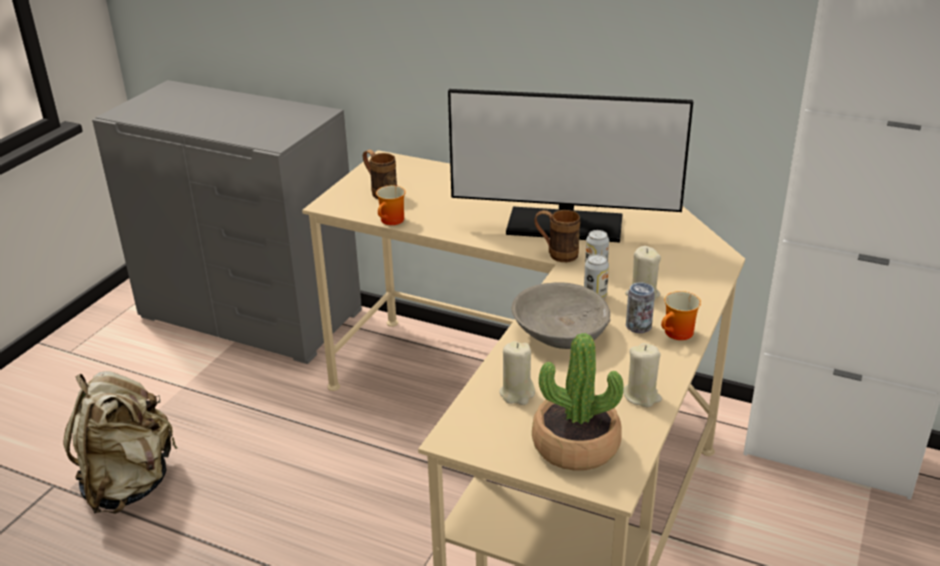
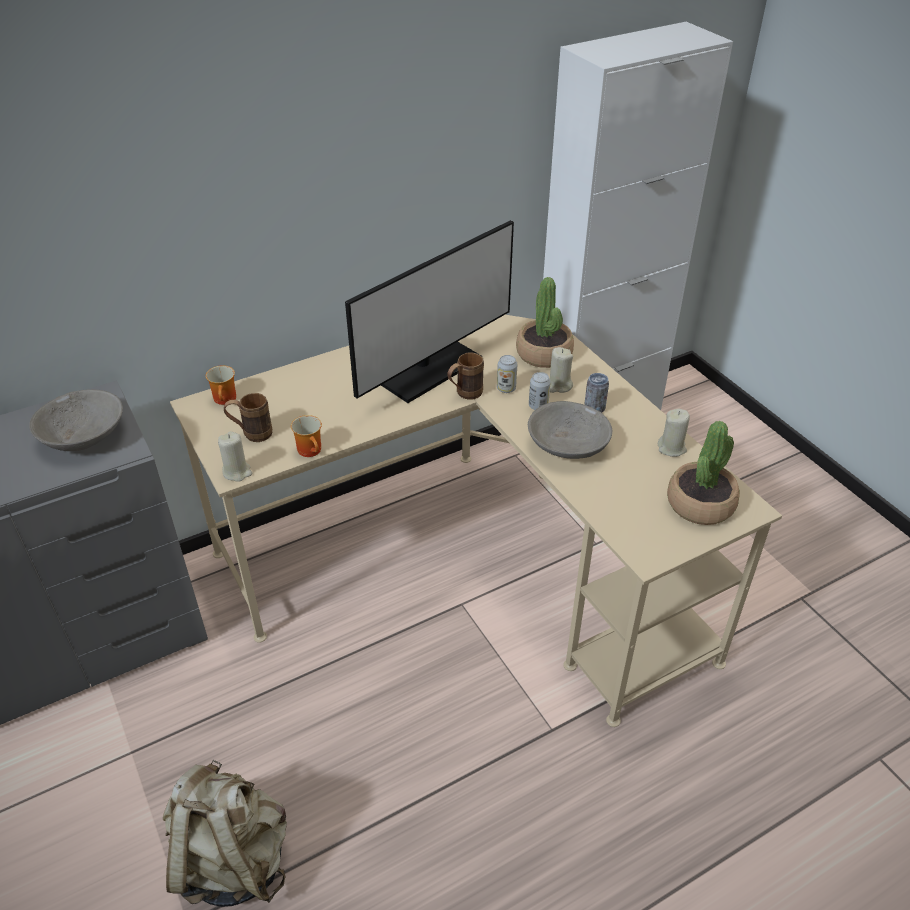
camera: 55 degrees left, 10 degrees up
beige candle [499,341,535,405] -> beige candle moved to [218,432,252,482]
mug [661,291,701,340] -> mug moved to [206,365,236,405]
none -> grey bowl [29,389,123,451]
none -> potted plant [516,277,574,368]

